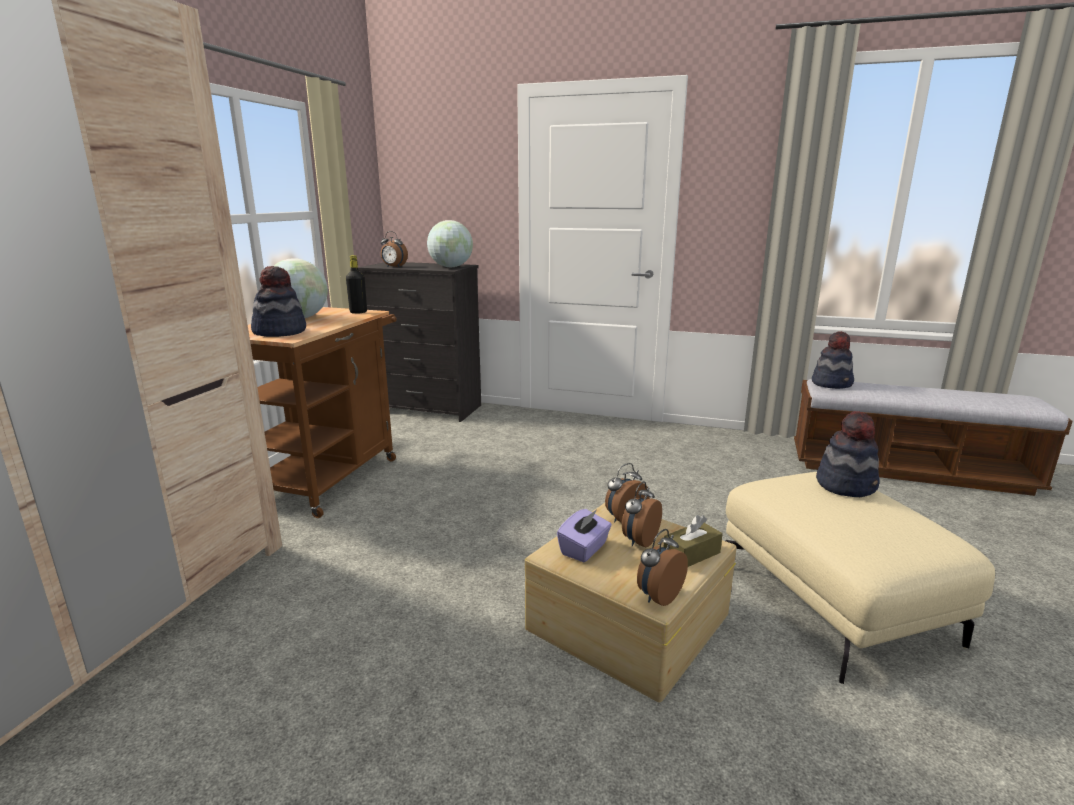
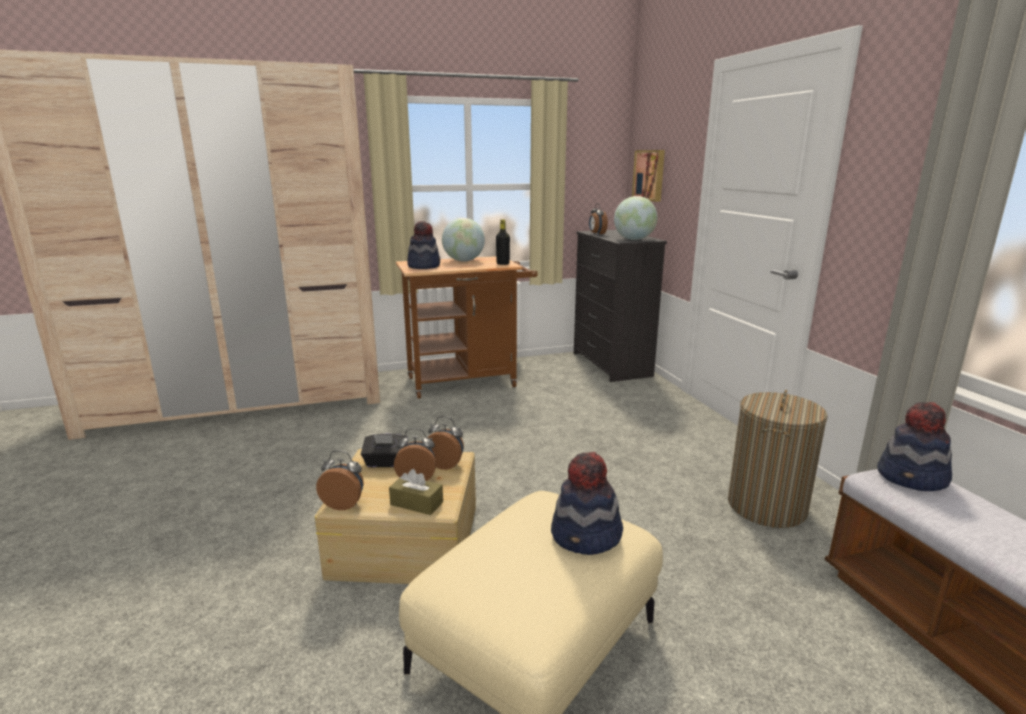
camera: 55 degrees right, 0 degrees up
purple tissue box [557,509,612,562] -> black tissue box [361,434,408,467]
none -> picture [632,150,665,202]
none -> laundry basket [728,390,828,528]

